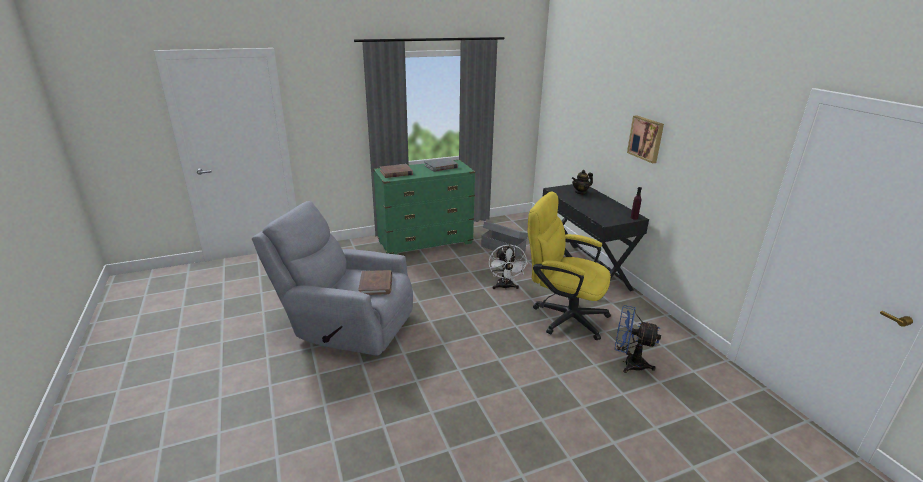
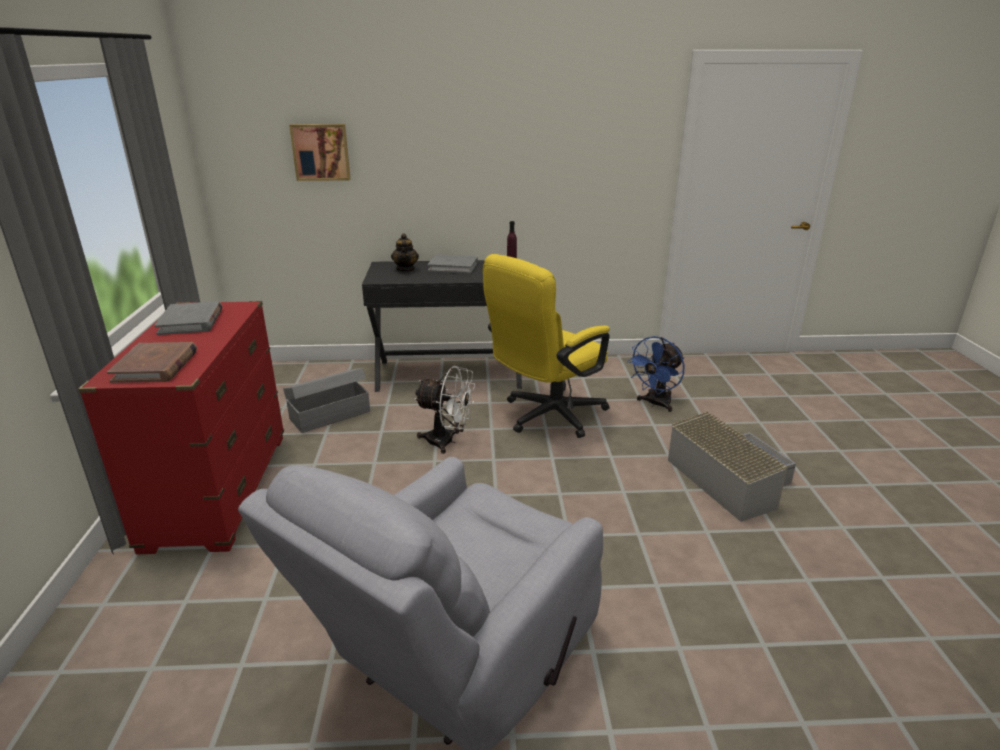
camera: 70 degrees left, 0 degrees up
brown book [358,270,392,295] -> none
green dresser [373,160,476,255] -> red dresser [78,301,284,554]
picture [627,115,664,164] -> picture moved to [289,124,351,181]
none -> grey book [427,254,478,274]
none -> grey storage box [668,411,796,522]

